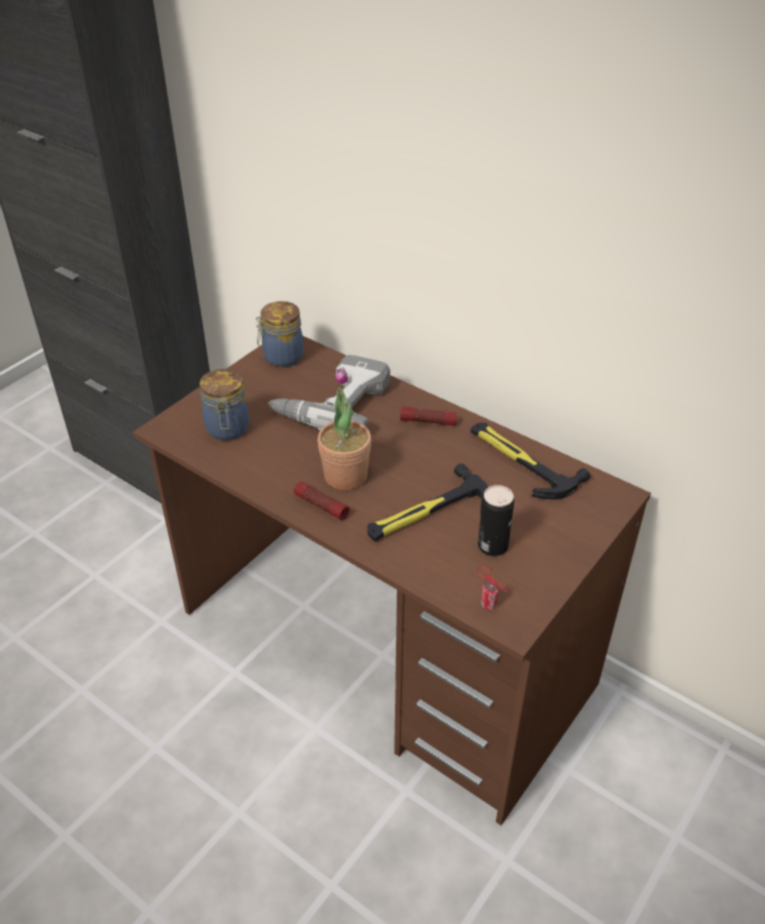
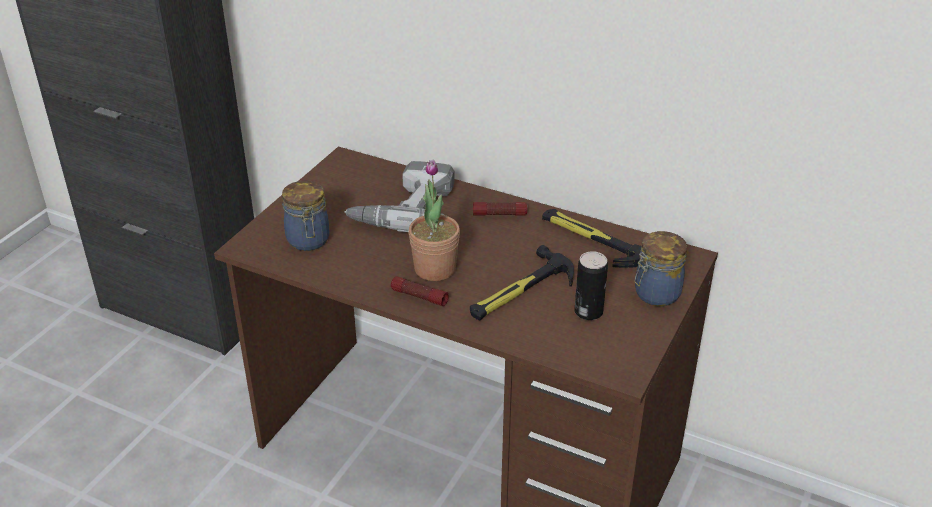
camera: 10 degrees left, 5 degrees down
jar [256,301,304,367] -> jar moved to [634,231,687,306]
can [477,566,508,610] -> none

